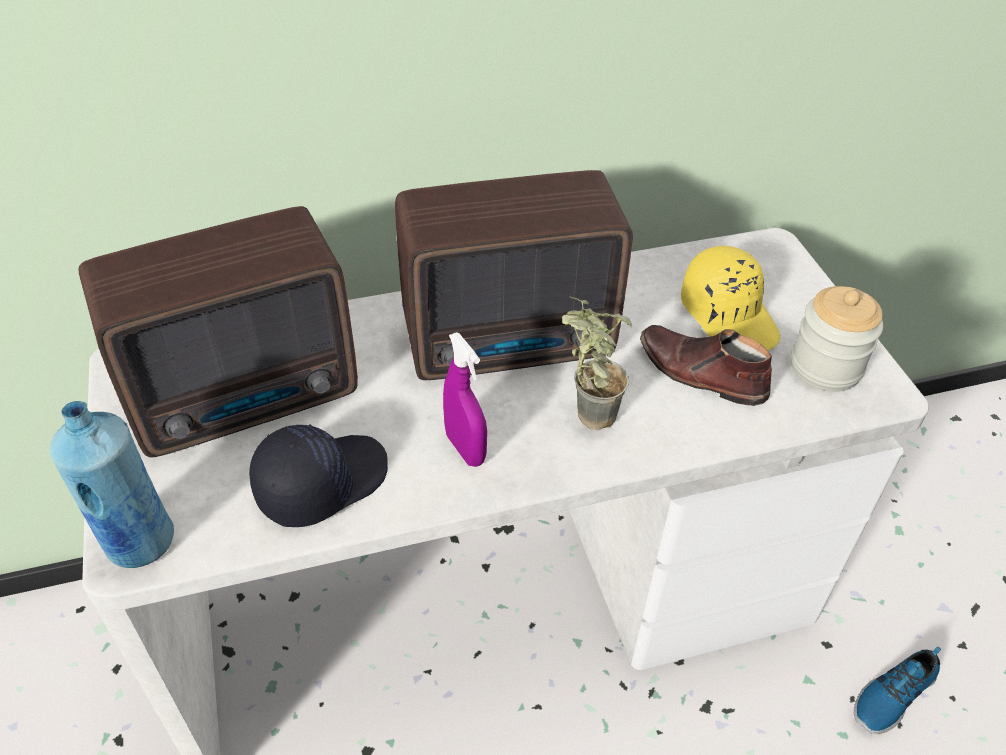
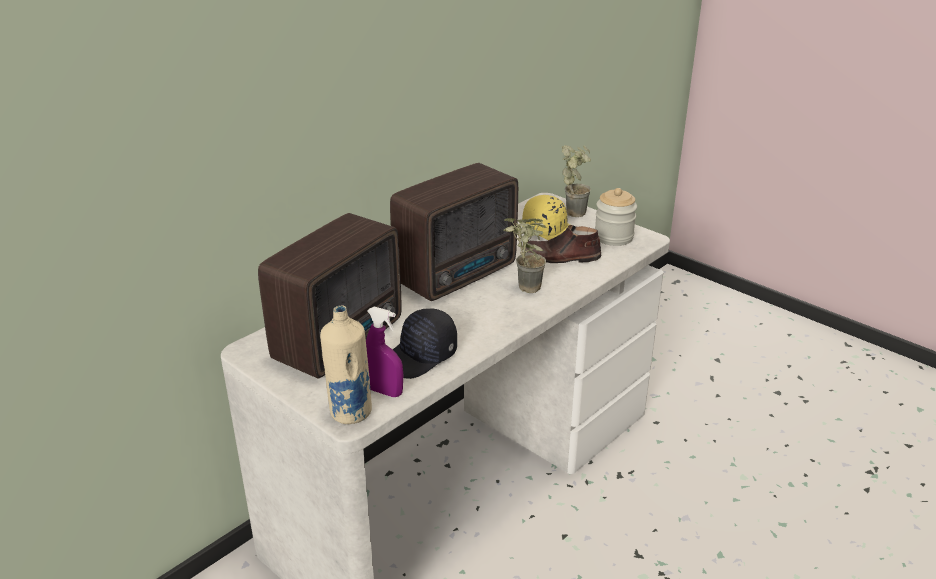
camera: 30 degrees left, 15 degrees down
blue bottle [50,401,174,568] -> beige bottle [320,306,372,424]
black cap [249,425,388,527] -> black cap turned 150 degrees counterclockwise [393,308,457,379]
purple spray bottle [443,332,487,467] -> purple spray bottle moved to [366,306,403,397]
shoe [854,646,941,735] -> none
none -> potted plant [562,145,591,217]

